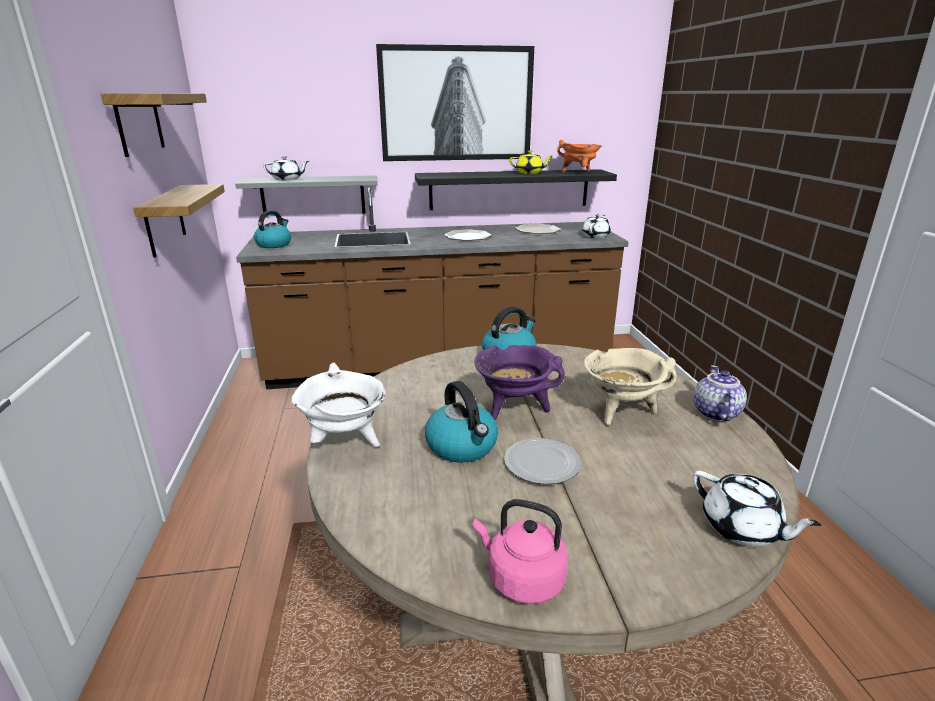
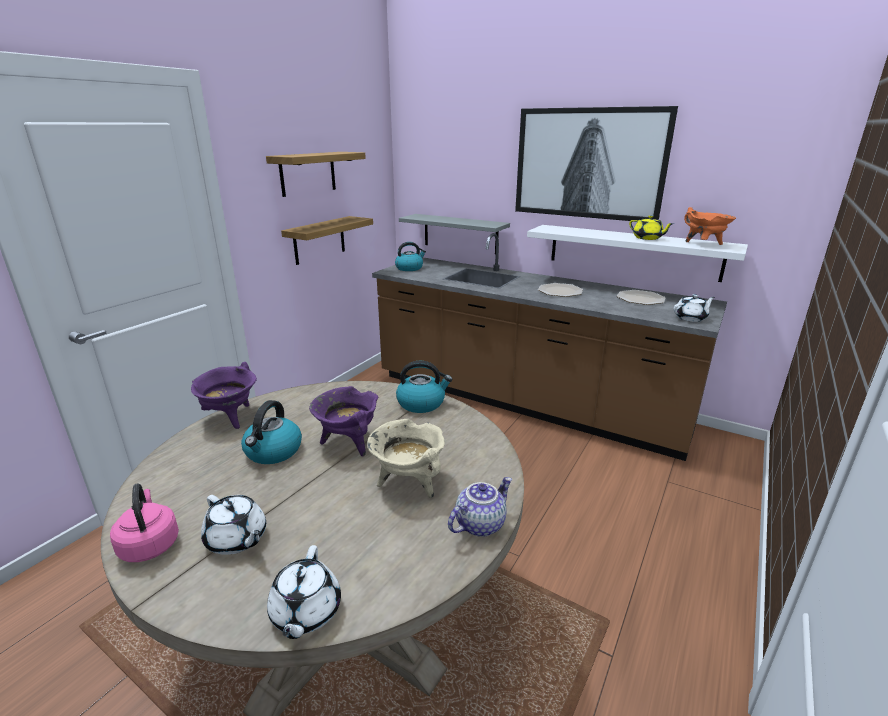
camera: 40 degrees right, 0 degrees up
white teapot [263,156,309,181] -> white teapot moved to [201,495,266,555]
white cooking pot [292,363,385,448] -> purple cooking pot [191,362,257,429]
black shelf [415,169,617,210] -> white shelf [527,225,748,282]
plate [504,438,581,484] -> none

